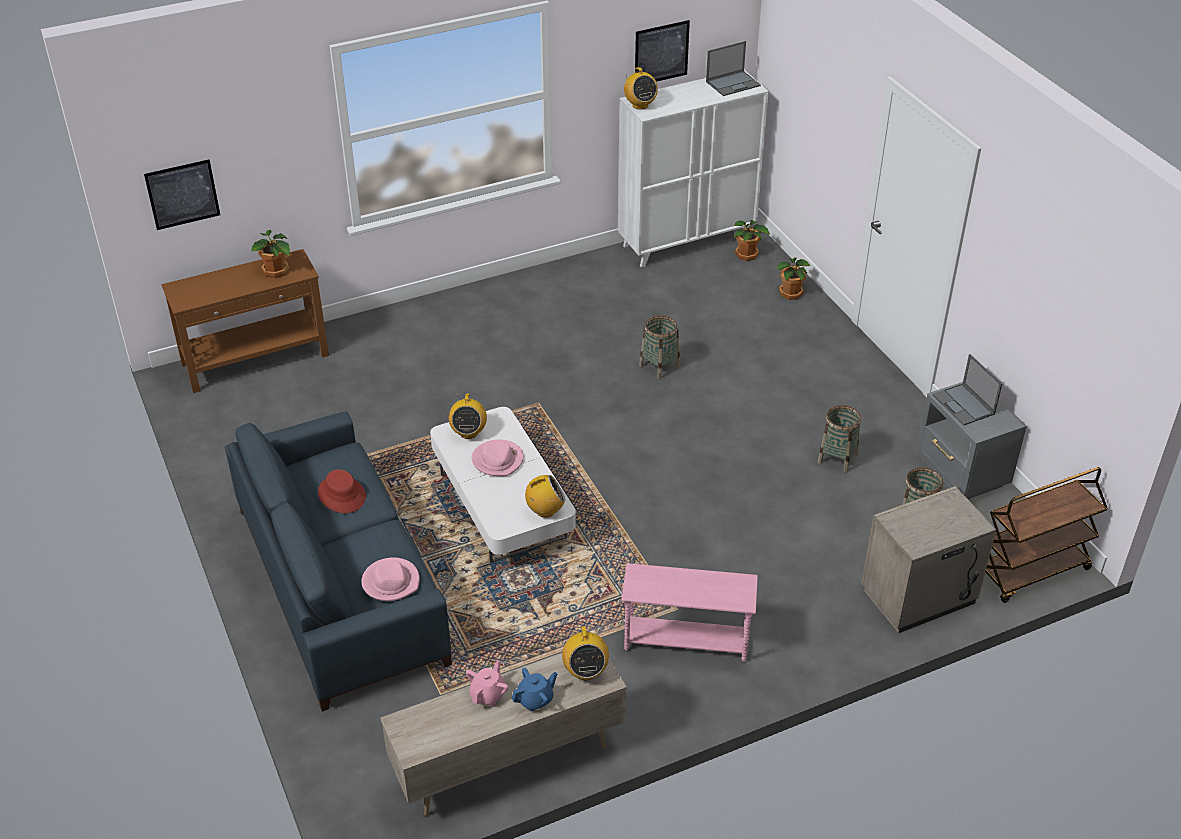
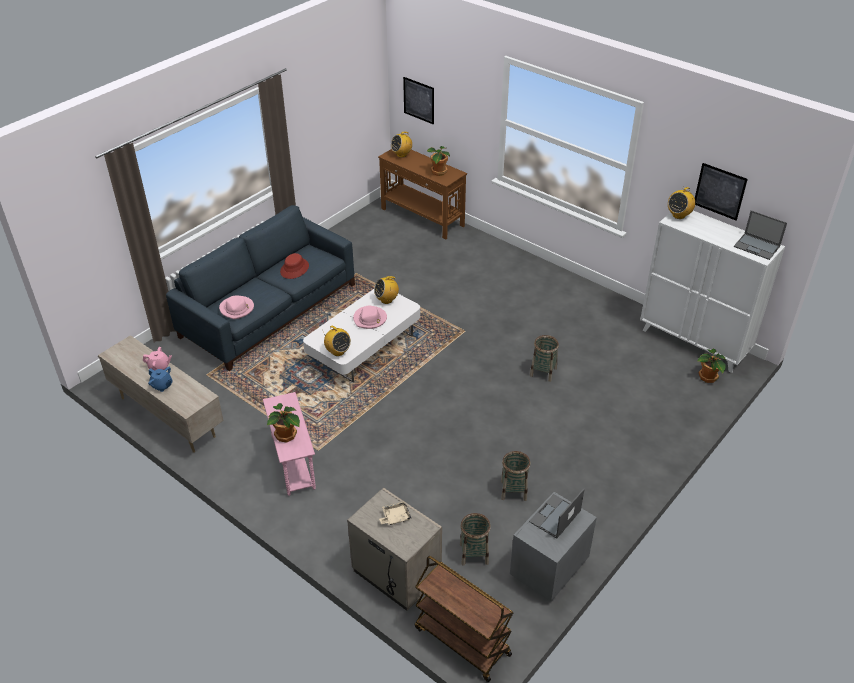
camera: 65 degrees right, 0 degrees up
radio [562,626,609,680] -> radio moved to [391,131,412,158]
potted plant [777,257,811,300] -> potted plant moved to [267,403,300,442]
none -> beige tray [379,501,412,525]

